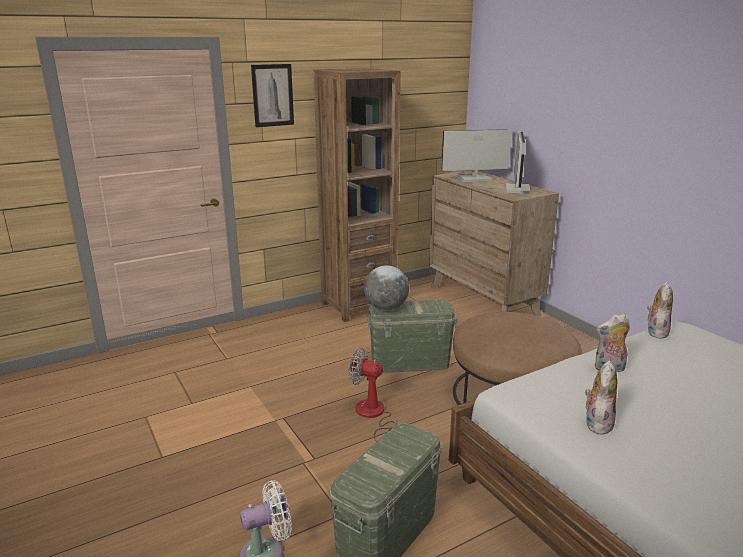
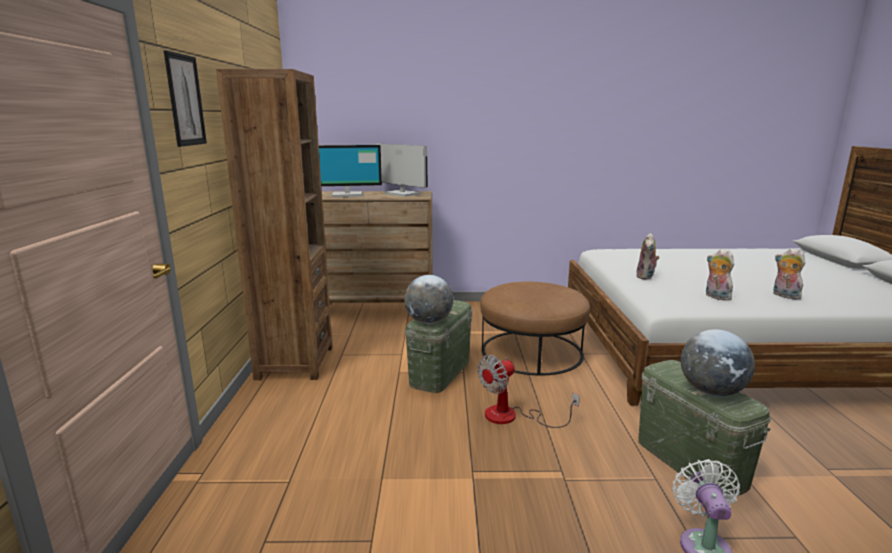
camera: 60 degrees left, 5 degrees down
monitor [441,129,512,182] -> monitor turned 120 degrees counterclockwise [319,145,382,198]
plush toy [647,282,673,339] -> plush toy moved to [773,248,806,299]
none -> globe [681,329,755,396]

